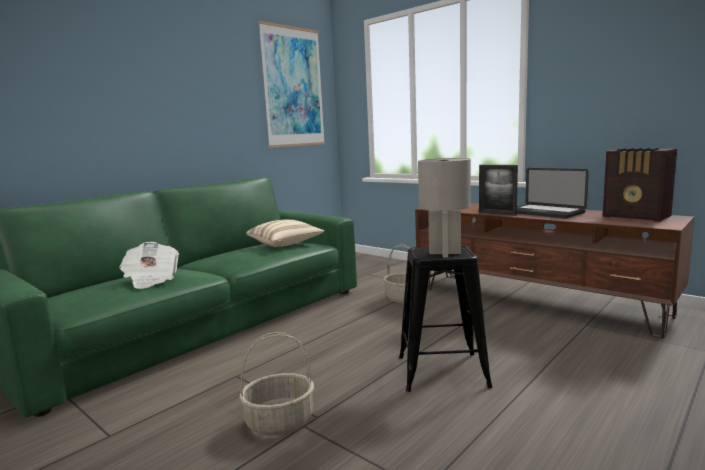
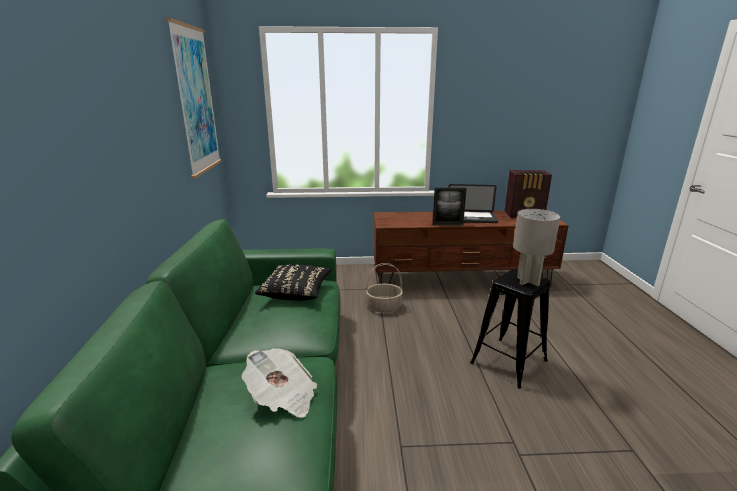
camera: 45 degrees left, 10 degrees up
basket [239,332,314,436] -> none
beige pillow [246,219,325,247] -> black pillow [255,264,332,301]

